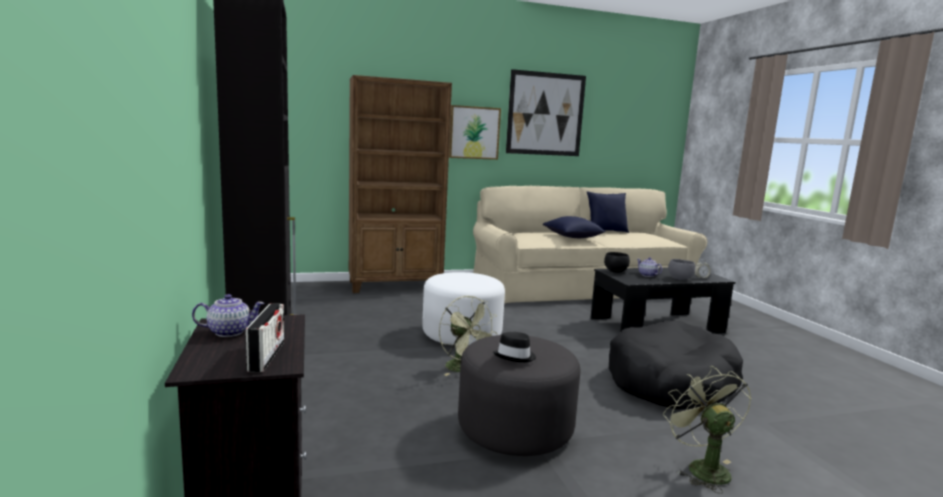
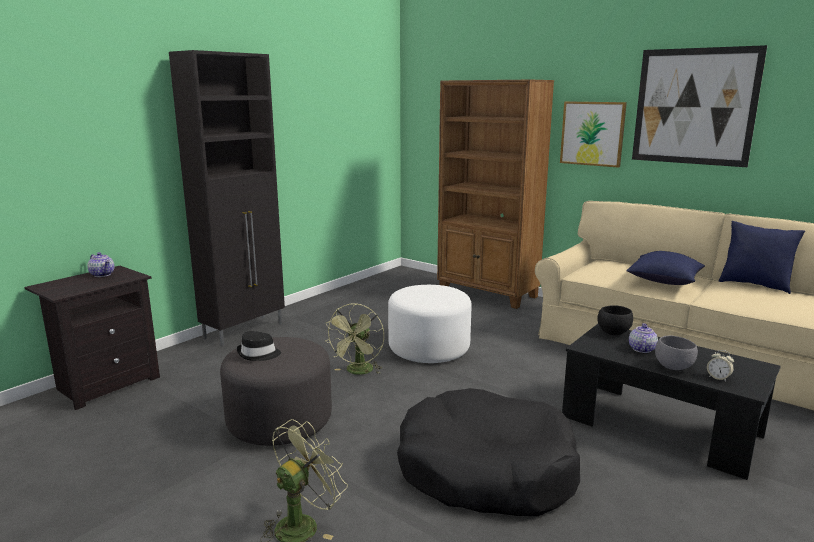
camera: 55 degrees right, 5 degrees up
radio [245,303,284,372] -> none

